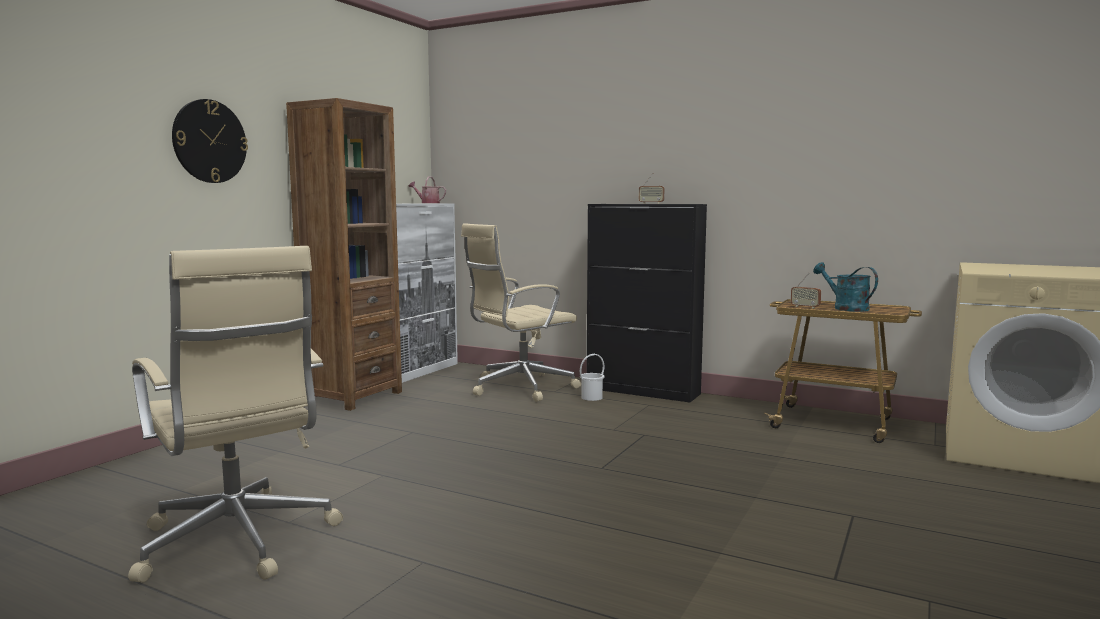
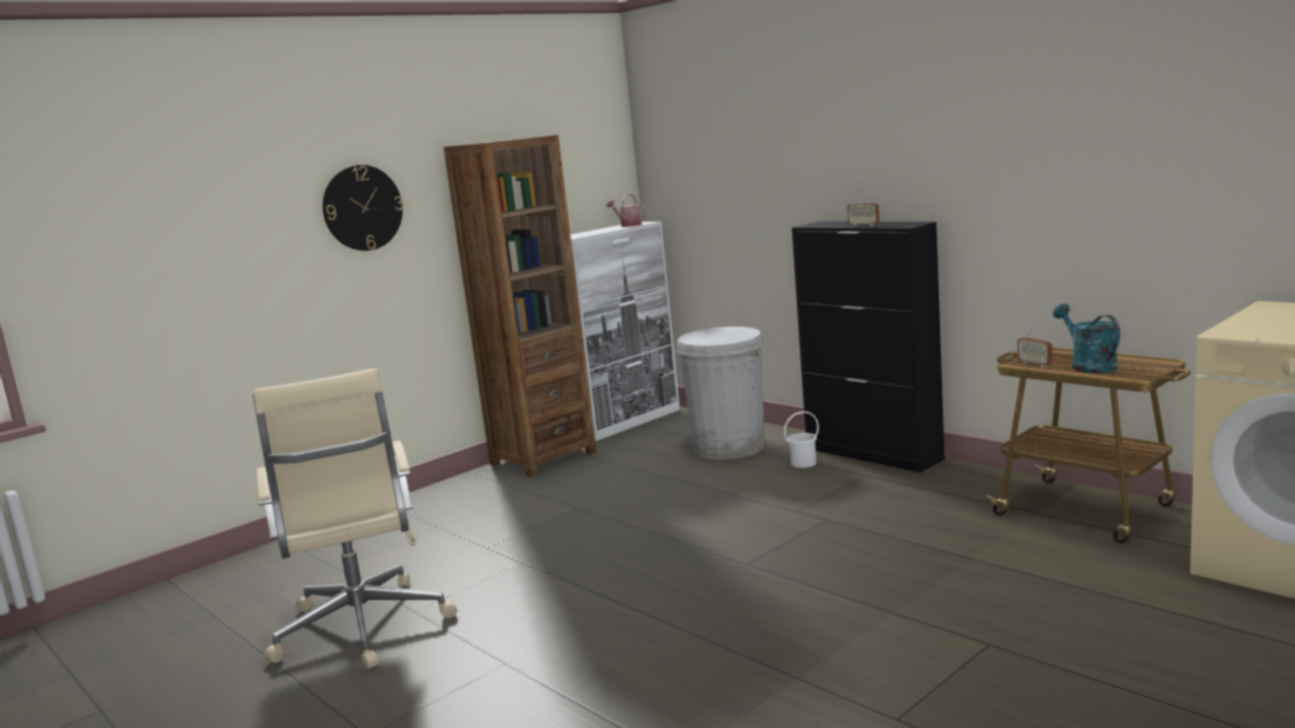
camera: 20 degrees right, 5 degrees up
beige office chair [461,223,581,402] -> white trash can [676,327,765,459]

